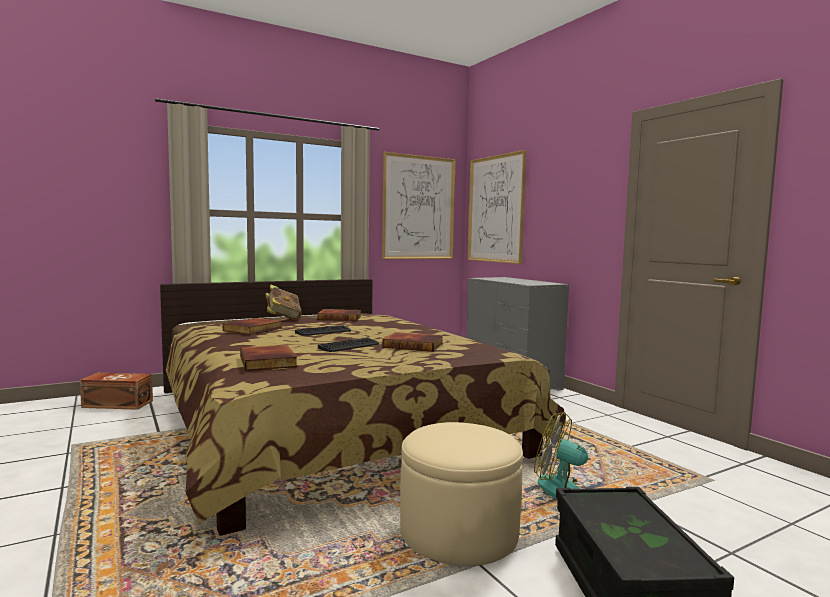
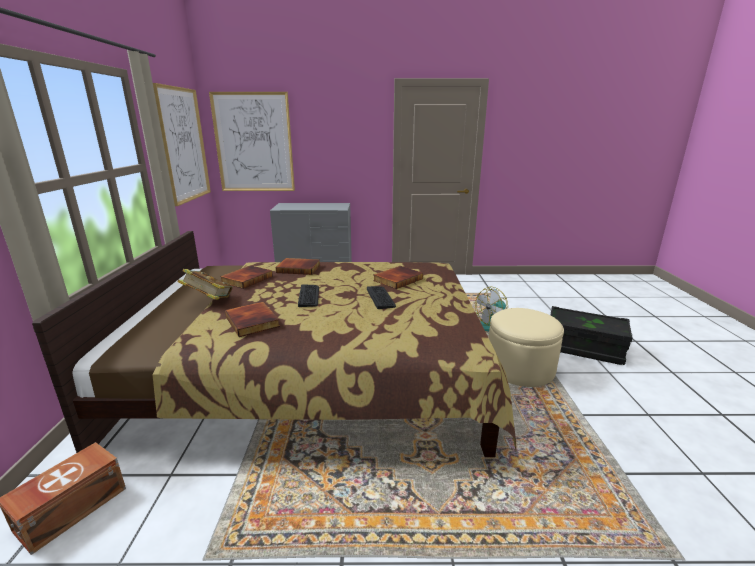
camera: 60 degrees left, 15 degrees up
book [240,345,298,371] -> book moved to [276,258,320,275]

